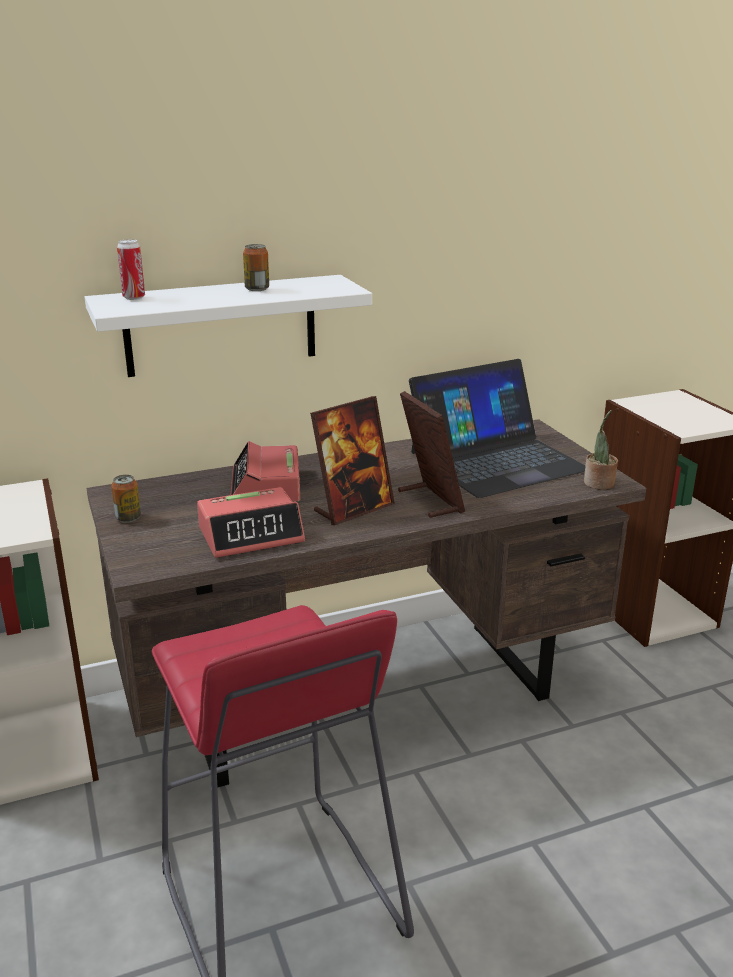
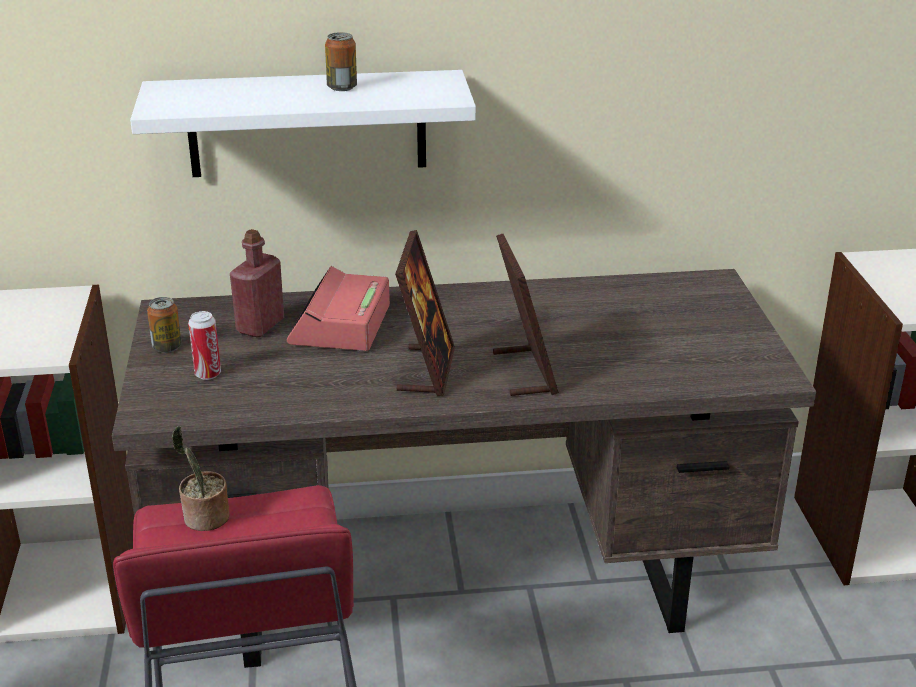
camera: 15 degrees right, 5 degrees up
can [117,239,145,300] -> can moved to [188,311,221,380]
alarm clock [197,487,305,558] -> none
picture frame [310,396,395,525] -> picture frame turned 60 degrees counterclockwise [395,230,455,396]
laptop [409,359,586,498] -> none
potted plant [584,410,618,490] -> potted plant moved to [171,426,230,531]
none -> red bottle [230,229,284,338]

